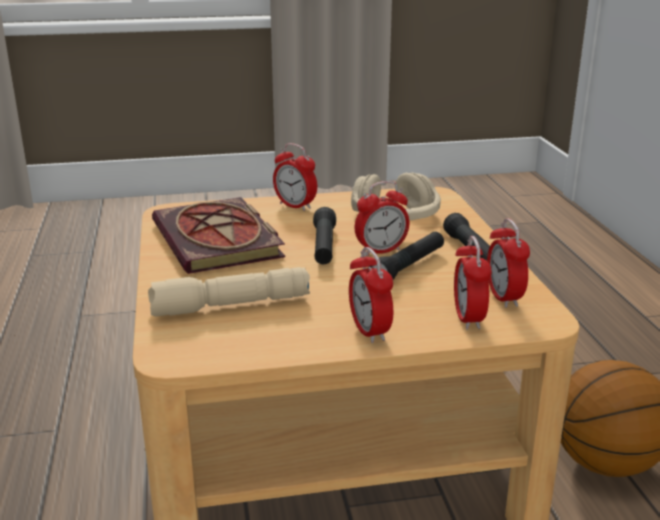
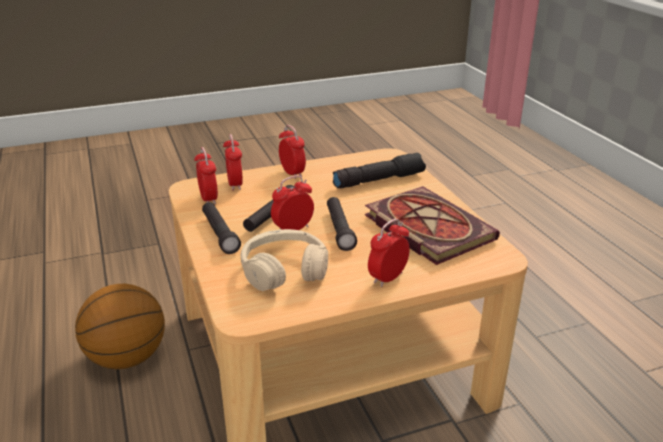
camera: 170 degrees right, 5 degrees up
beige flashlight [148,267,310,316] -> black flashlight [333,153,426,188]
alarm clock [273,143,317,211] -> alarm clock turned 75 degrees counterclockwise [368,219,410,287]

